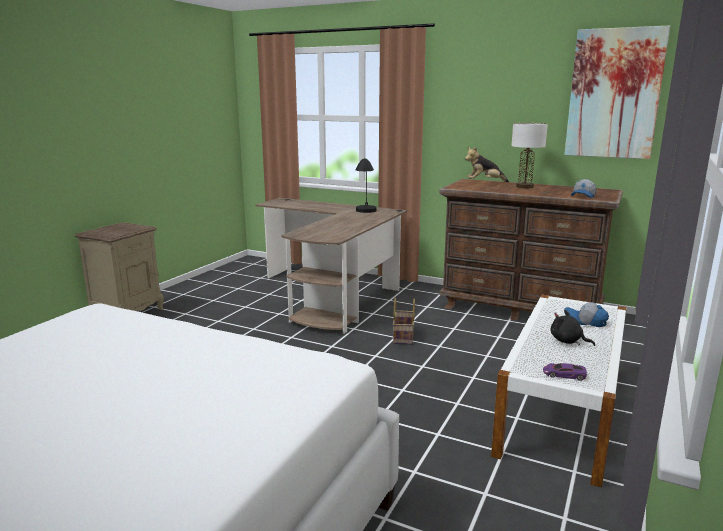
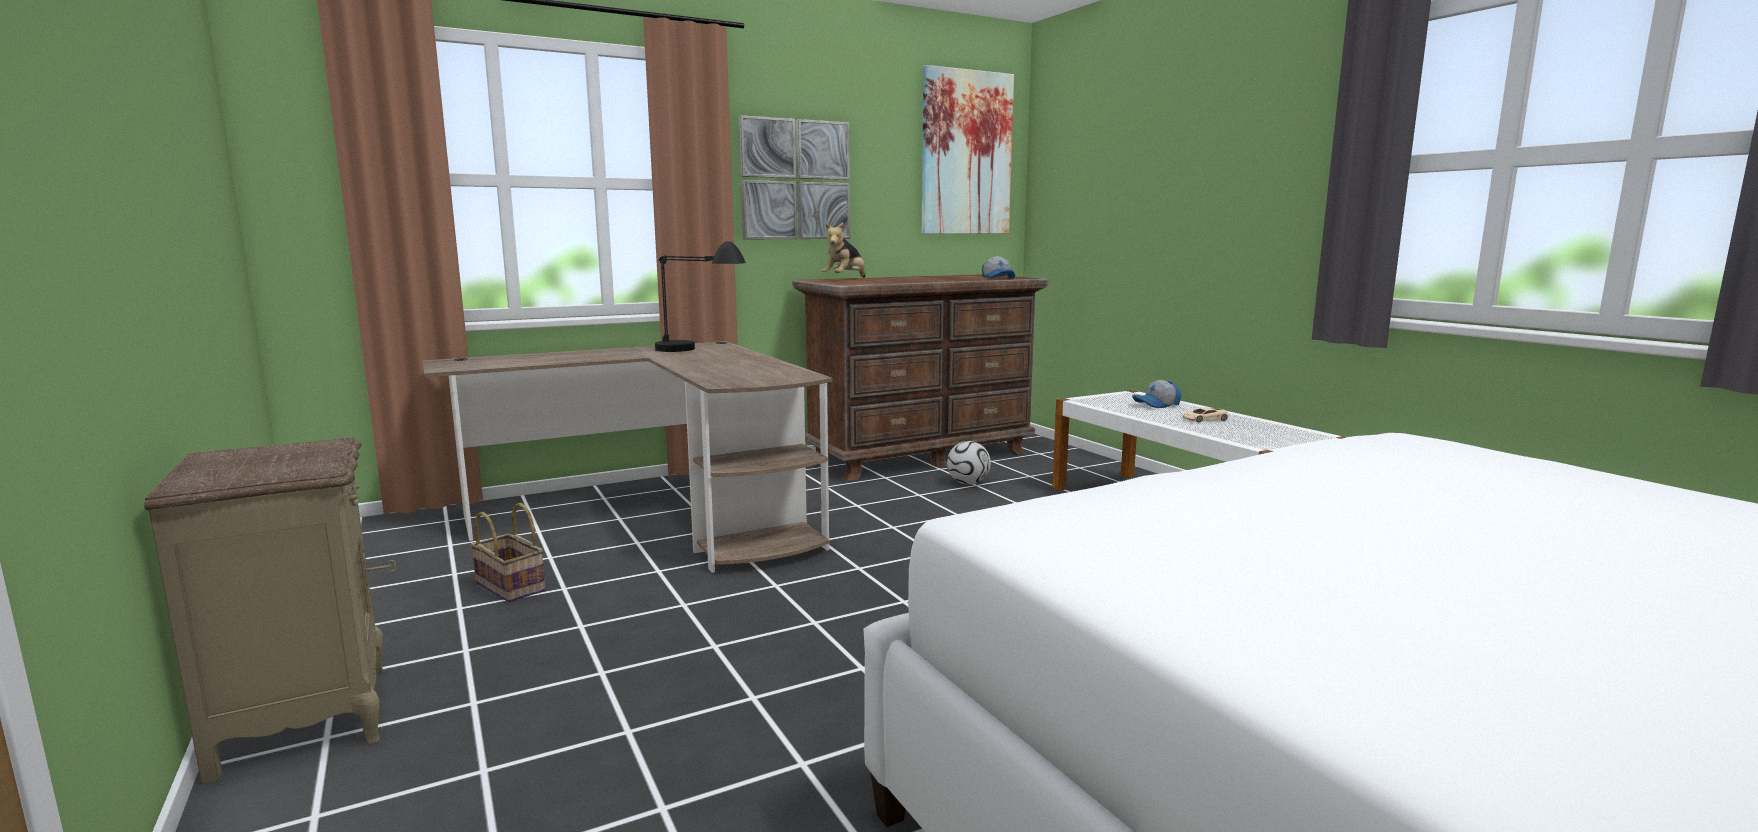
camera: 55 degrees left, 5 degrees down
basket [393,298,415,345] -> basket moved to [470,503,545,602]
table lamp [511,123,548,188] -> none
purple toy car [543,363,587,381] -> none
black plush toy [550,310,595,346] -> beige toy car [1183,407,1229,422]
none -> picture [739,115,850,239]
none -> football [947,441,991,485]

